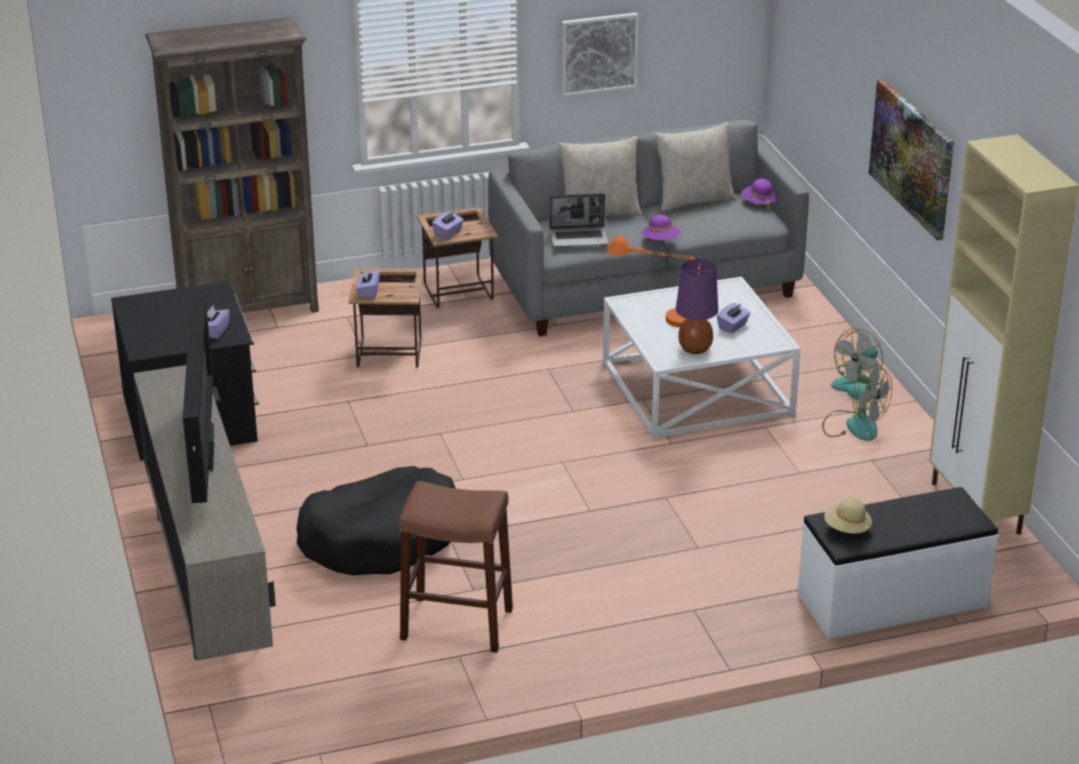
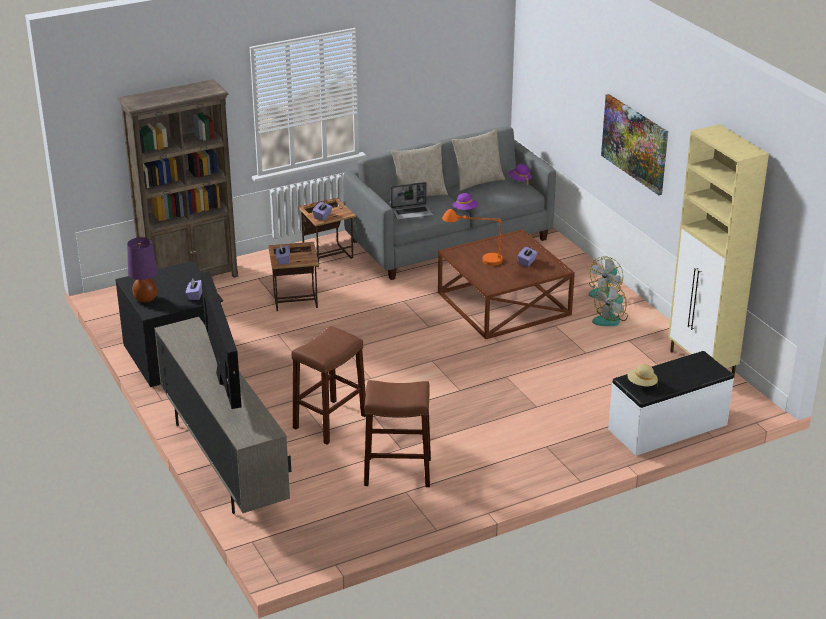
camera: 10 degrees left, 0 degrees up
black dog bed [296,466,455,575] -> brown stool [291,326,366,444]
picture [561,12,639,97] -> none
white coffee table [603,277,801,438] -> brown coffee table [438,229,575,339]
purple table lamp [676,259,718,354] -> purple table lamp moved to [127,237,158,303]
fan [822,365,892,441] -> fan turned 105 degrees clockwise [592,283,628,326]

